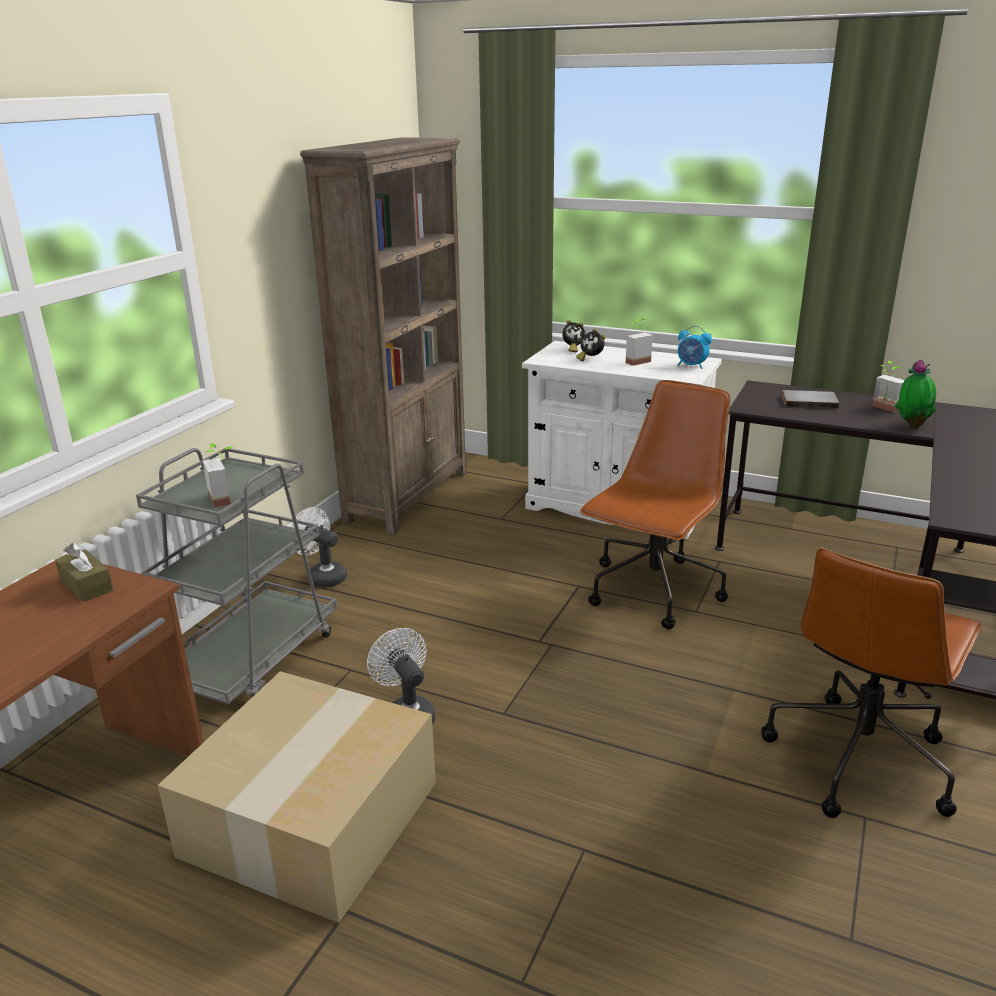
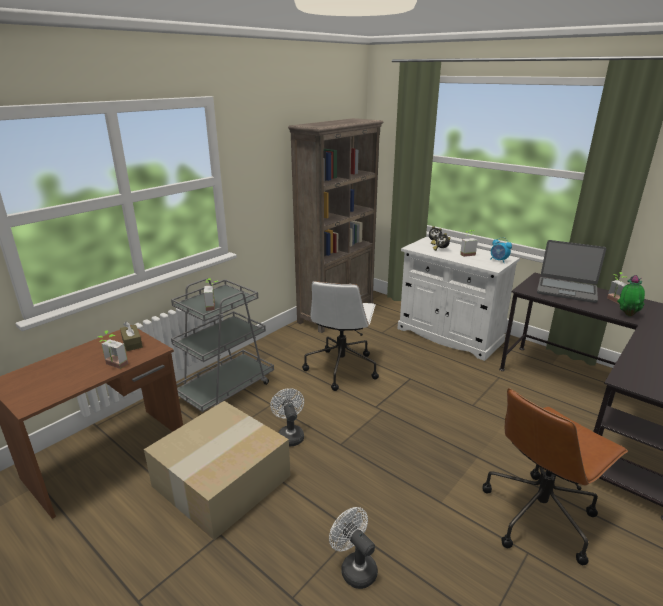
camera: 15 degrees right, 0 degrees up
white fan [291,507,347,588] -> white fan moved to [329,507,378,589]
brown office chair [580,380,730,629] -> none
grey book [782,390,839,409] -> laptop [537,240,606,303]
none -> potted plant [98,330,128,369]
none -> white office chair [302,281,379,391]

